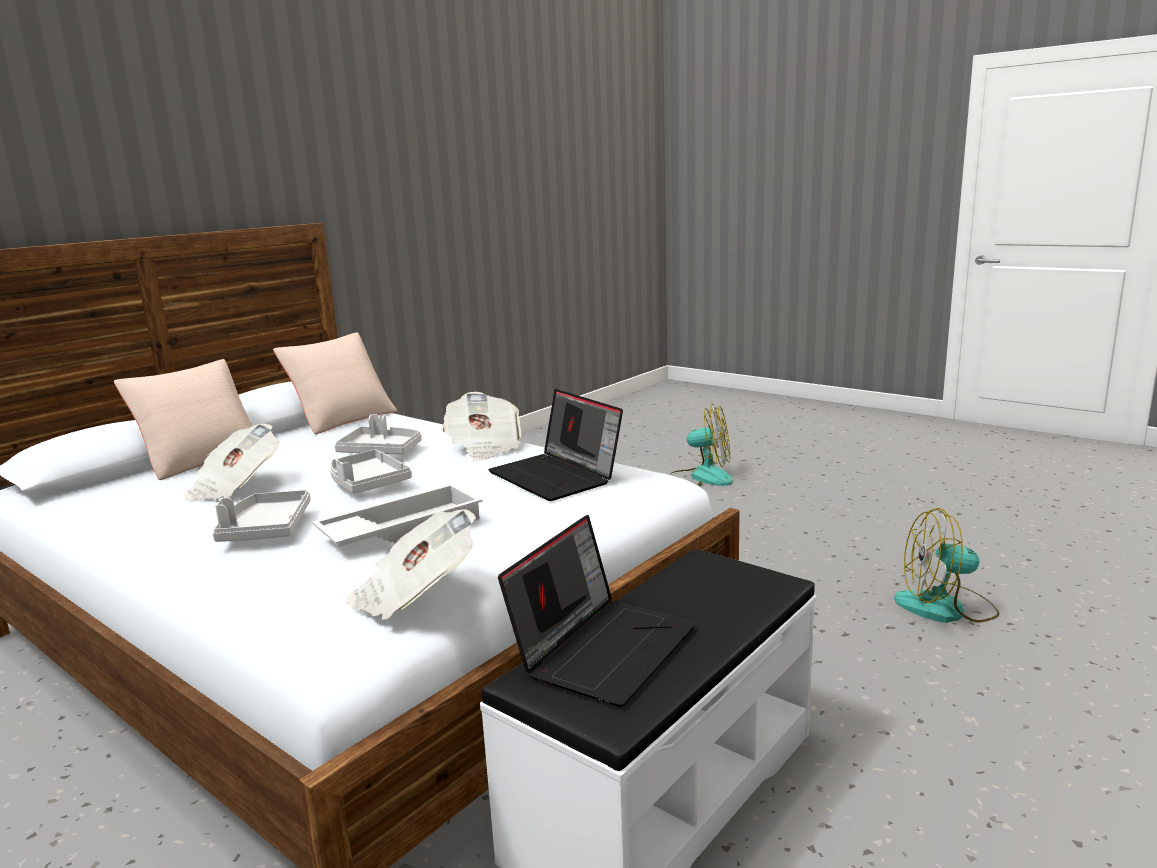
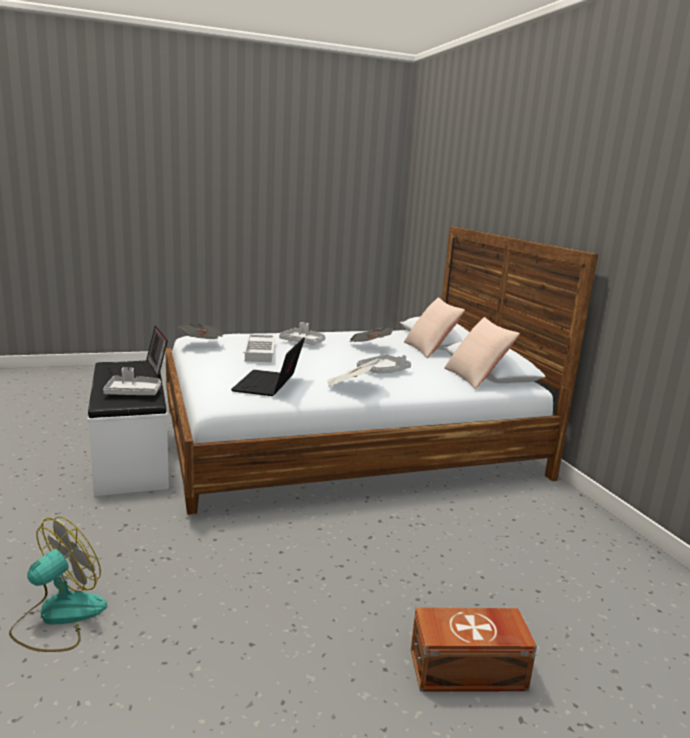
camera: 120 degrees right, 0 degrees up
grey tray [330,449,412,493] -> grey tray moved to [103,368,161,395]
laptop [488,389,623,501] -> laptop turned 75 degrees counterclockwise [231,337,305,396]
fan [669,404,733,486] -> brown storage box [411,607,537,692]

